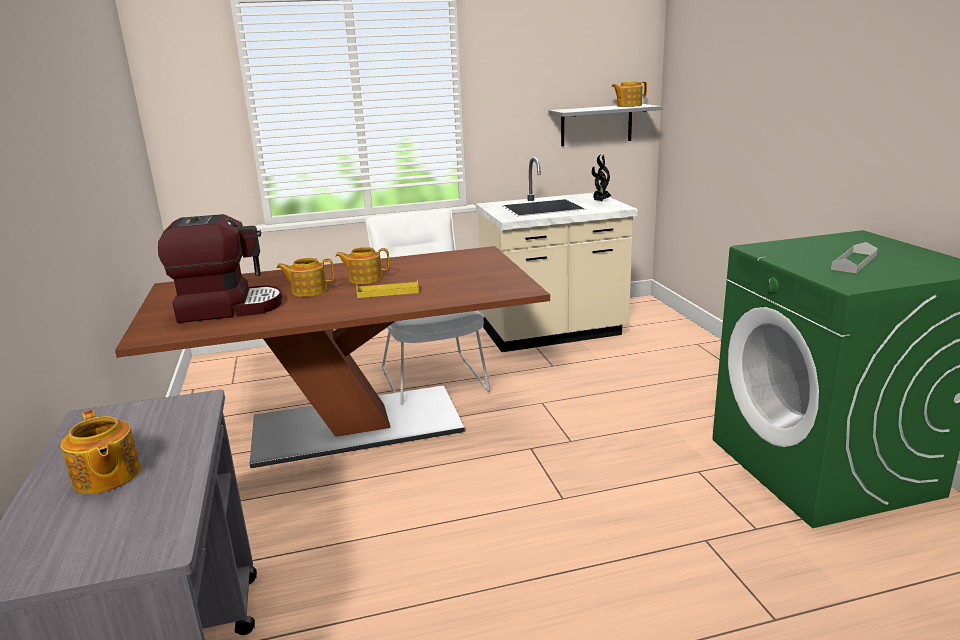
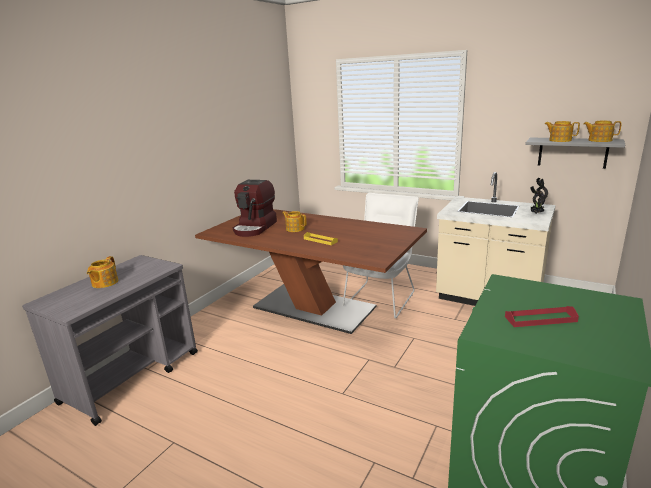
camera: 45 degrees right, 0 degrees up
coffee machine [158,214,282,323] -> coffee machine turned 75 degrees clockwise [233,180,277,237]
teapot [335,247,390,284] -> teapot moved to [545,121,580,142]
grey tray [831,242,878,273] -> red tray [505,306,579,327]

